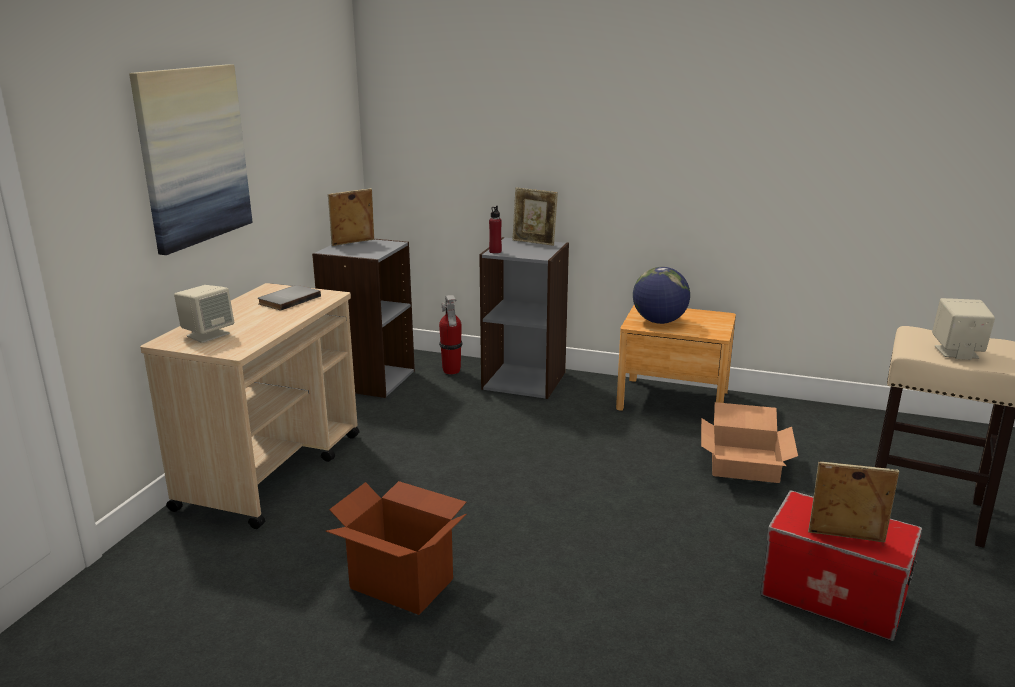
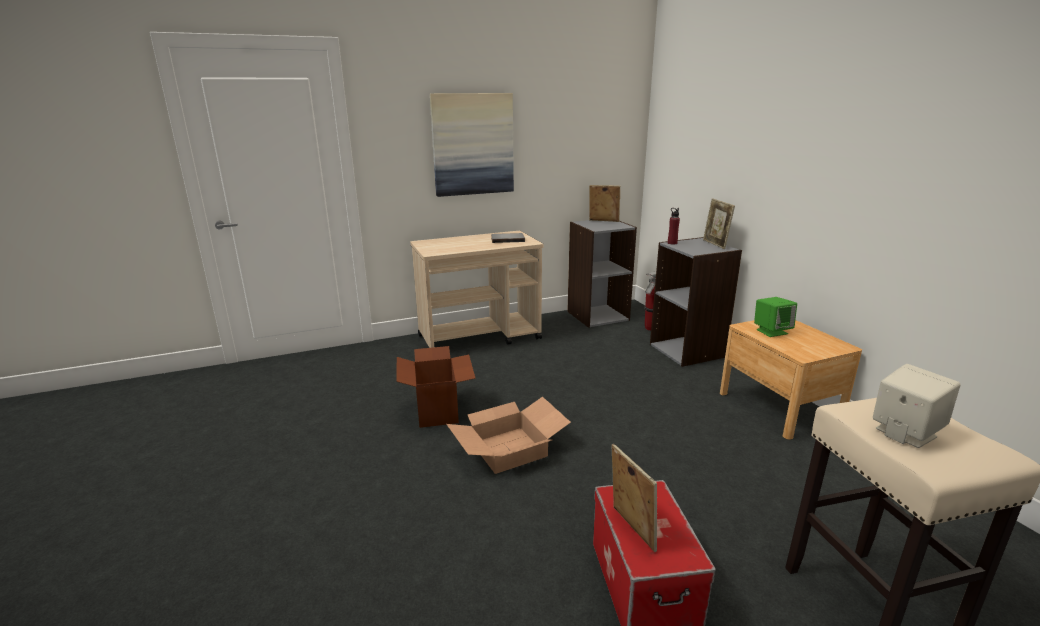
camera: 50 degrees right, 0 degrees up
beige speaker [174,285,234,343] -> none
globe [633,267,690,324] -> green speaker [754,297,797,337]
cardboard box [701,402,798,483] -> cardboard box moved to [446,397,571,474]

